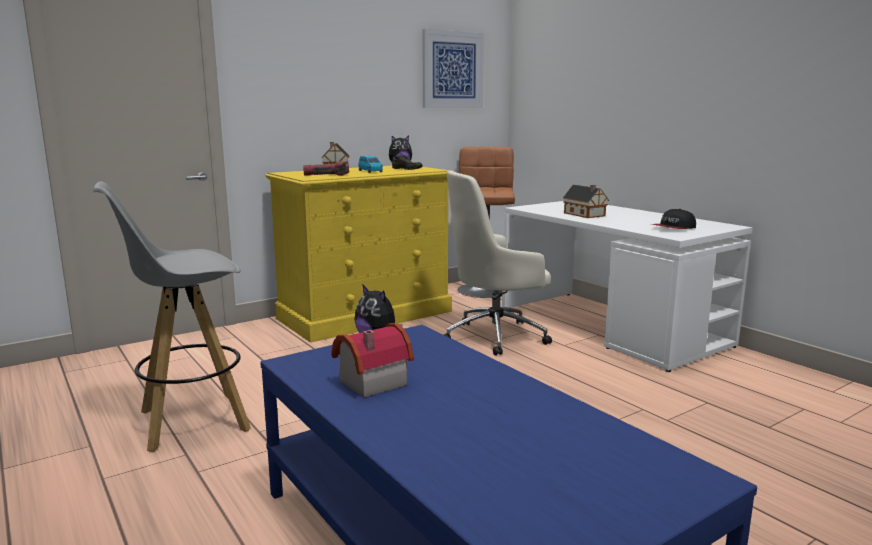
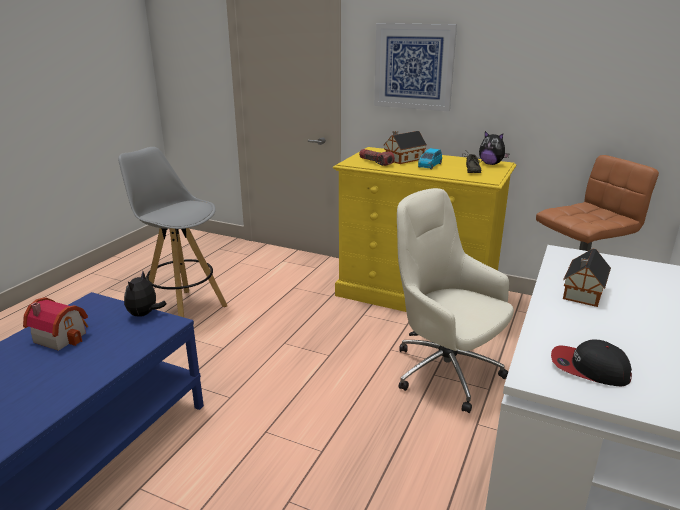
camera: 60 degrees right, 10 degrees up
picture [422,29,484,108] -> picture moved to [374,23,457,111]

